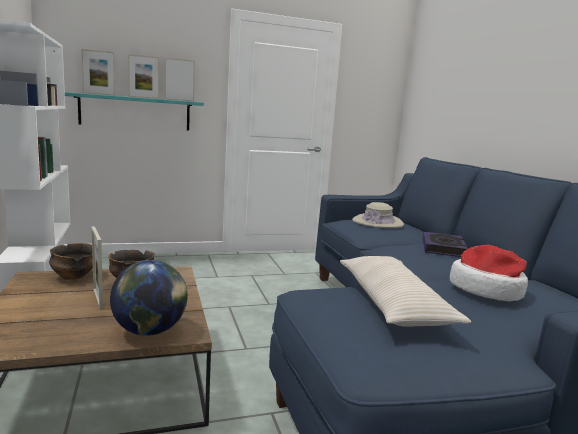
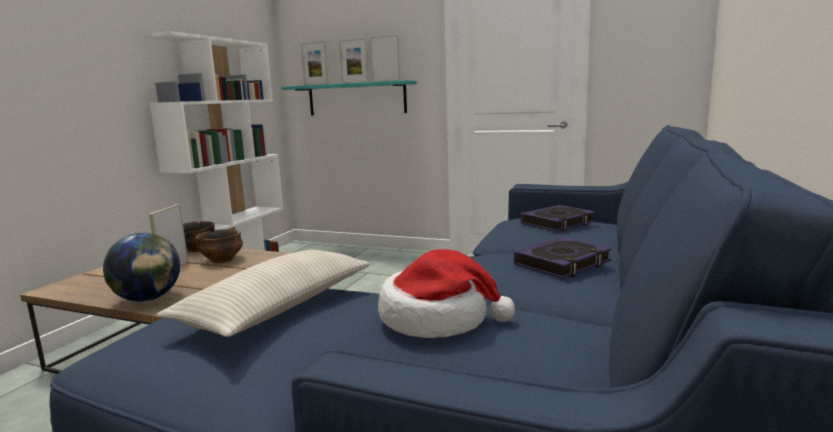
camera: 40 degrees right, 0 degrees up
beige hat [352,202,404,228] -> book [521,205,596,232]

